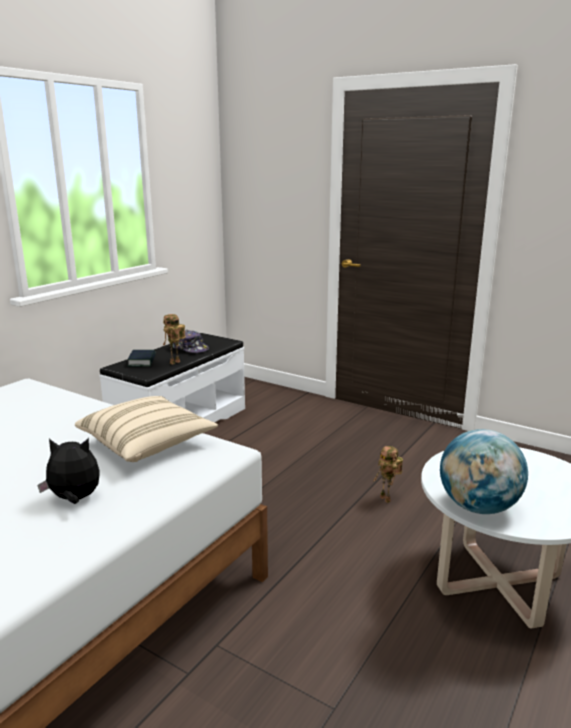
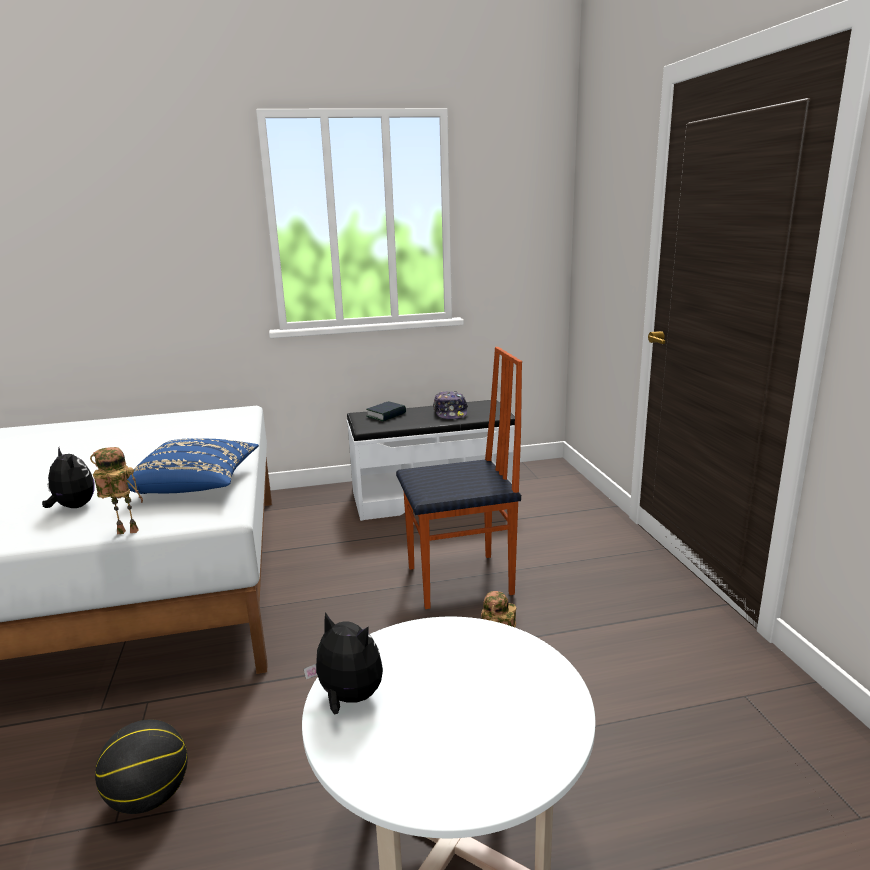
camera: 45 degrees right, 0 degrees up
beige pillow [75,396,218,462] -> blue pillow [127,438,259,494]
toy robot [163,314,186,365] -> toy robot moved to [90,447,143,534]
globe [440,429,528,514] -> plush toy [304,612,383,715]
none -> basketball [95,720,188,814]
none -> chair [396,347,522,609]

